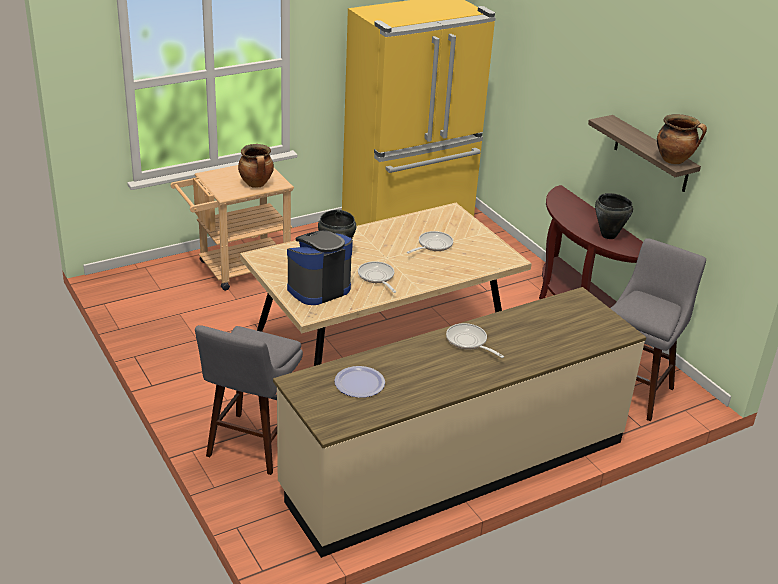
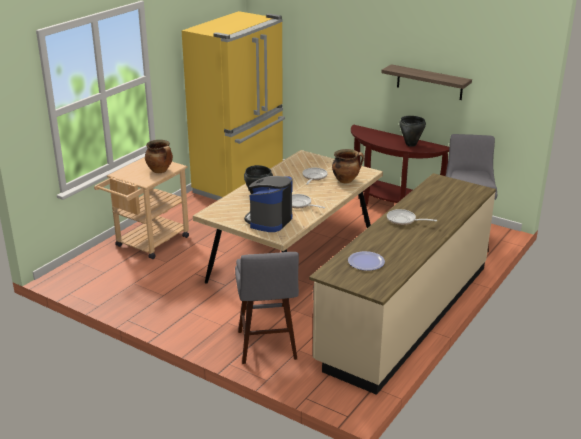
camera: 25 degrees left, 5 degrees down
cooking pot [657,114,707,164] -> cooking pot moved to [332,149,364,183]

